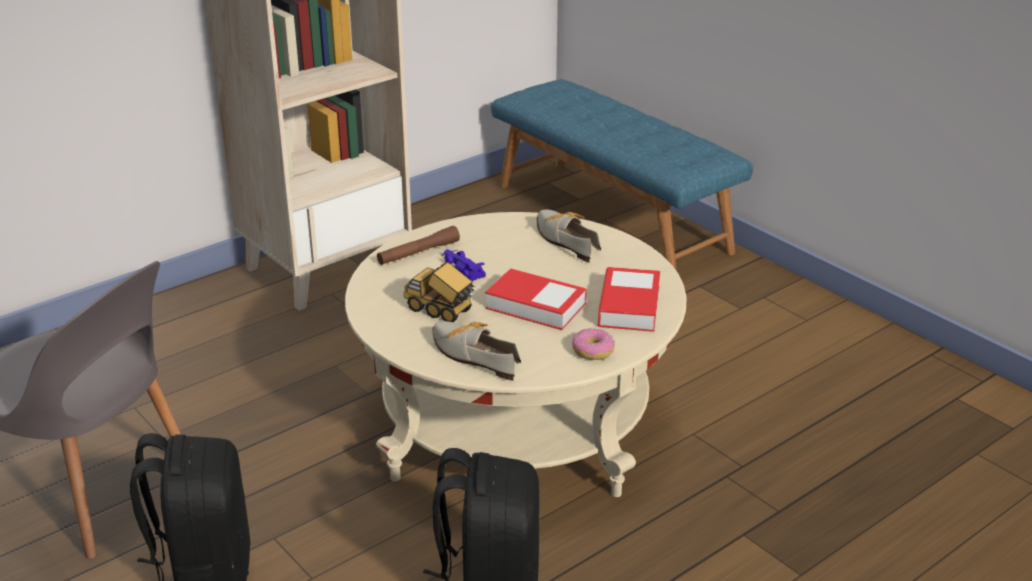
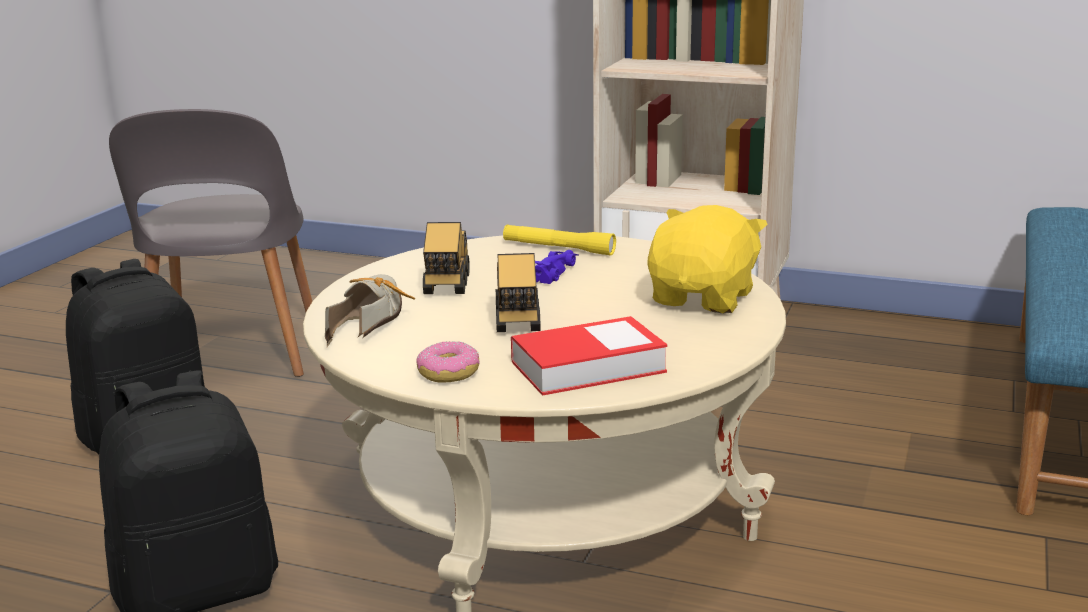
camera: 60 degrees right, 10 degrees down
brown flashlight [377,226,460,265] -> yellow flashlight [503,224,616,256]
book [485,268,587,330] -> toy truck [496,253,540,332]
shoe [537,209,601,263] -> yellow plush toy [647,205,768,313]

